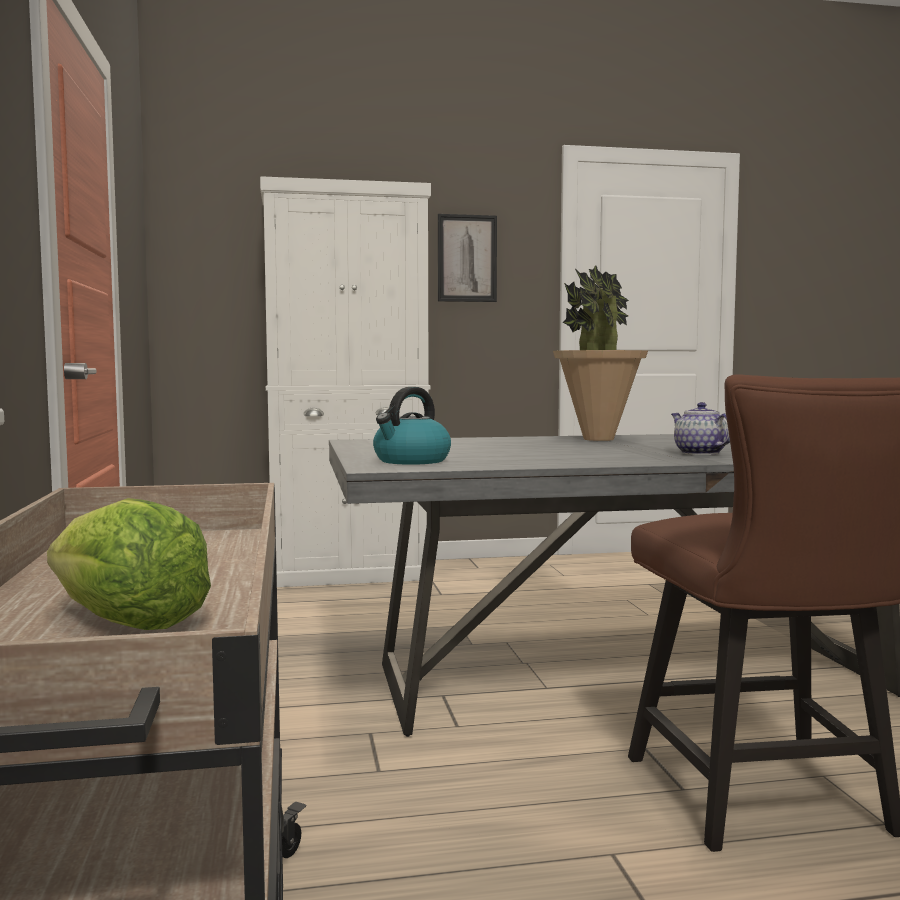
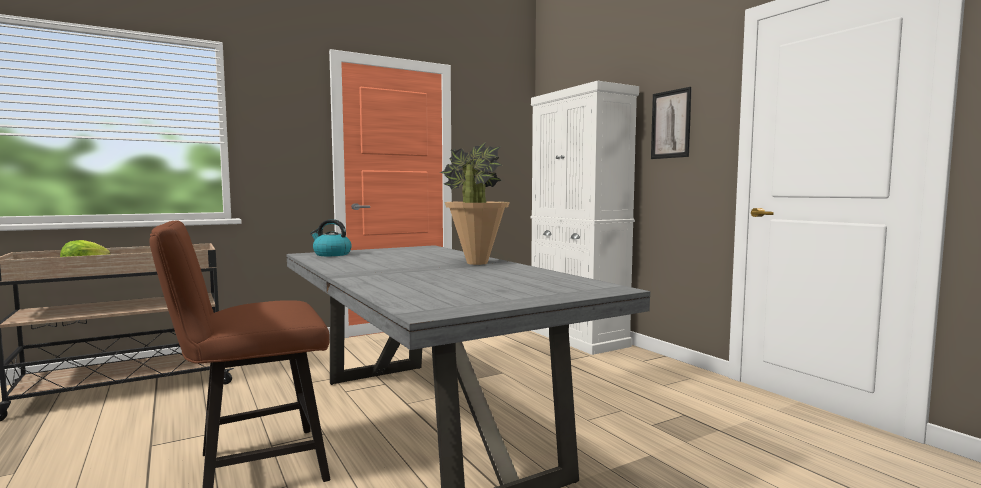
camera: 70 degrees right, 0 degrees up
teapot [671,402,730,455] -> none

